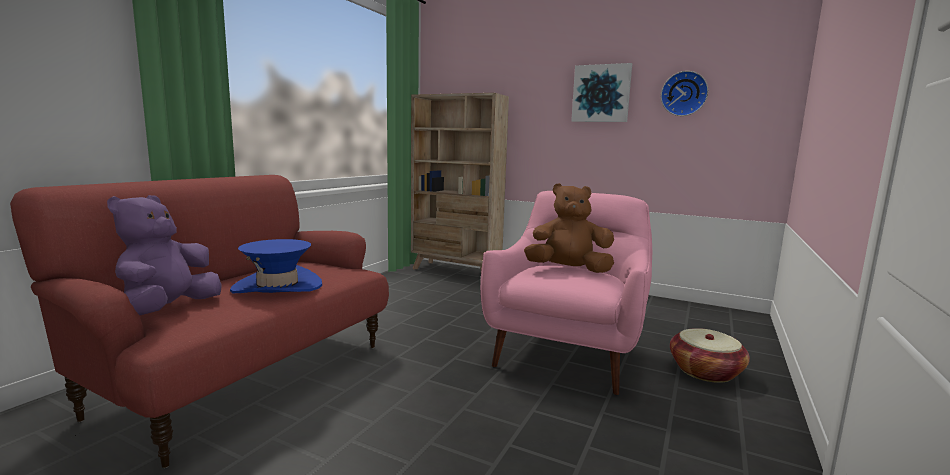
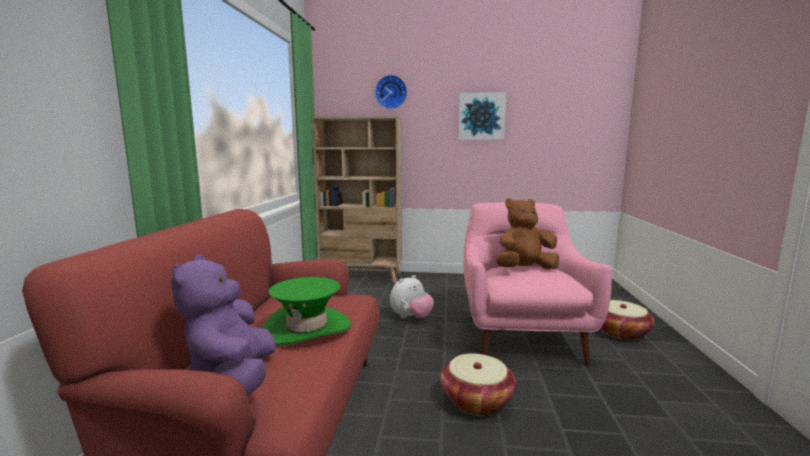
camera: 20 degrees left, 0 degrees up
blue hat [230,239,322,293] -> green hat [262,277,351,346]
wall clock [661,71,708,116] -> wall clock moved to [375,75,407,110]
none -> plush toy [390,275,434,319]
none -> basket [440,354,516,415]

